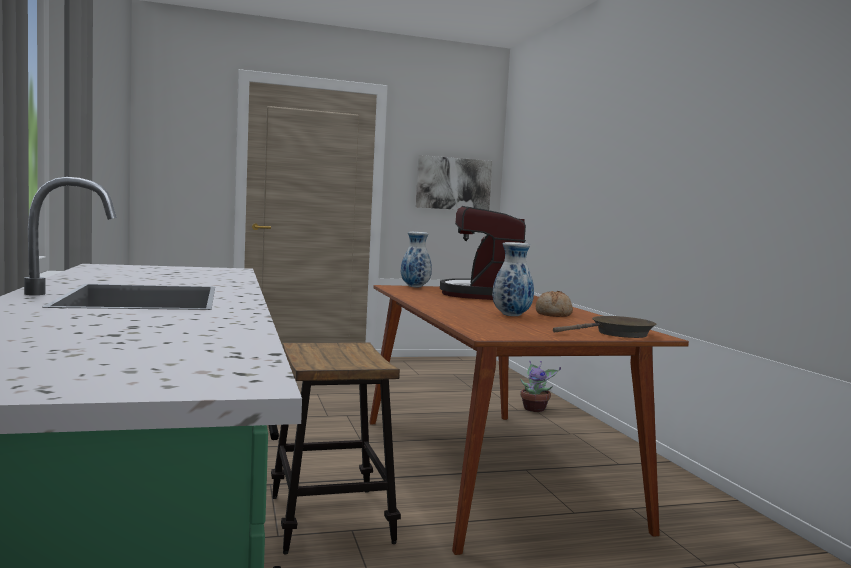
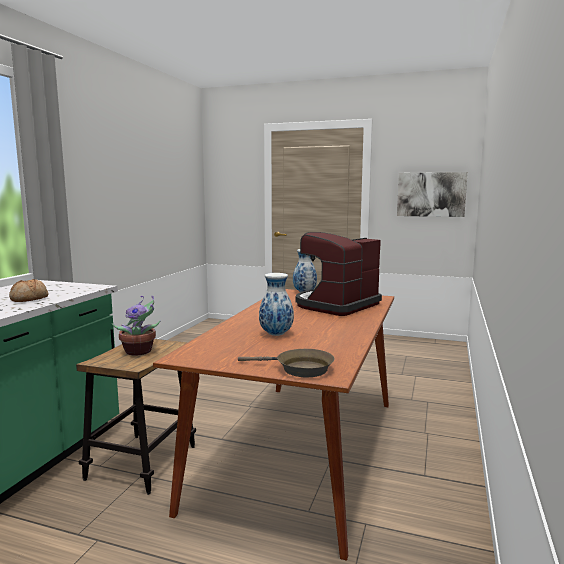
camera: 35 degrees right, 5 degrees up
potted plant [520,360,561,412] -> potted plant moved to [112,295,161,356]
bread [536,291,573,317] -> bread moved to [9,279,49,302]

